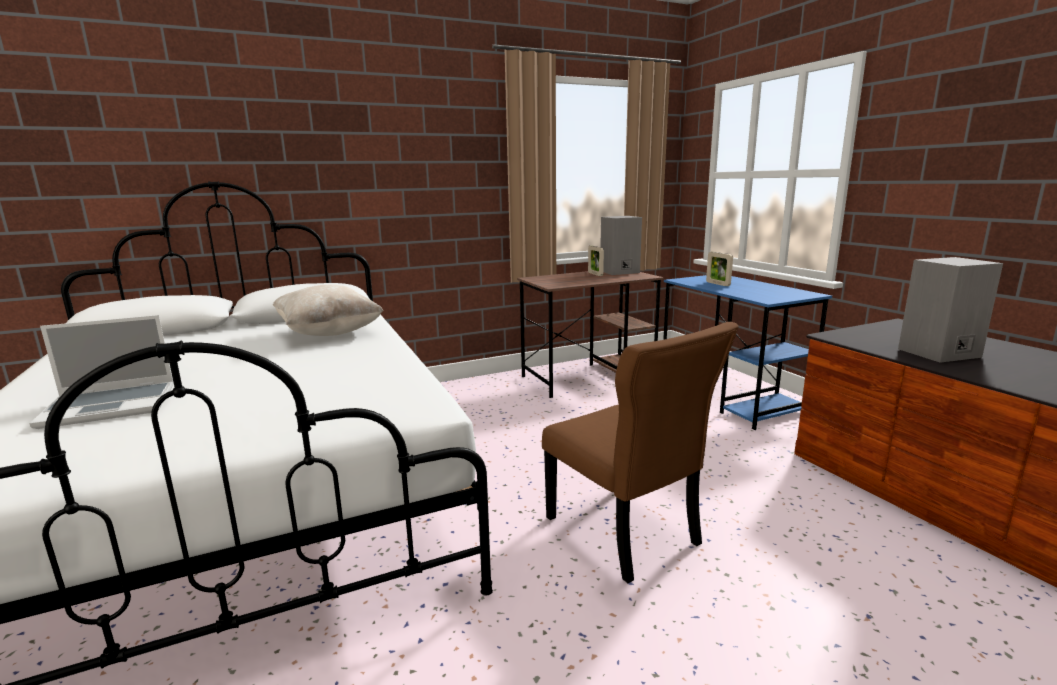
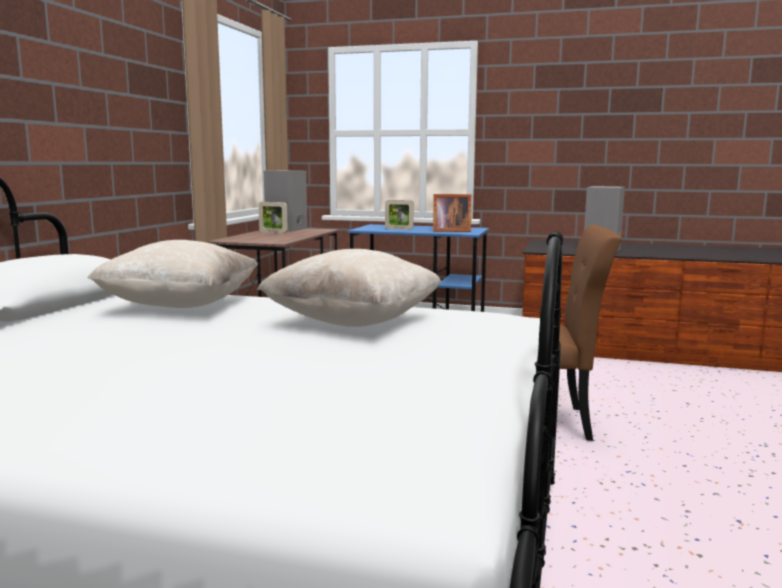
camera: 50 degrees left, 5 degrees down
laptop [29,315,174,429] -> none
none -> beige pillow [257,249,441,327]
none -> picture frame [433,194,471,232]

